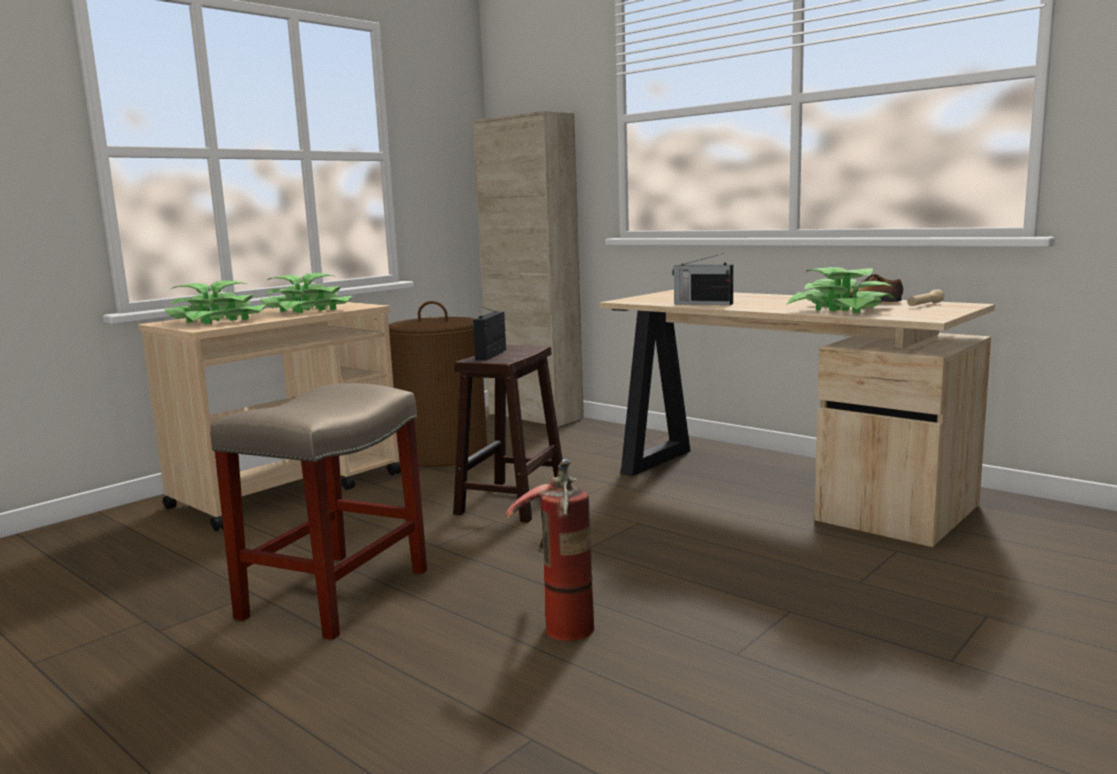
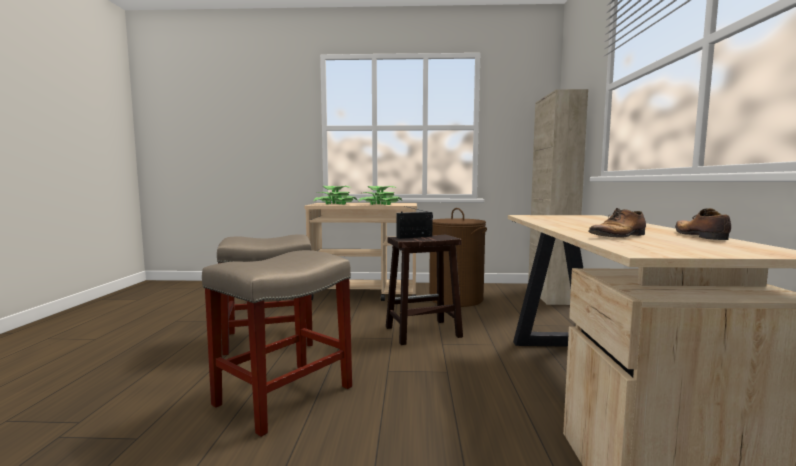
camera: 50 degrees right, 5 degrees down
fire extinguisher [505,459,594,641] -> beige stool [202,250,352,437]
radio [672,253,733,305] -> none
potted plant [786,267,894,313] -> shoe [588,208,646,238]
beige flashlight [907,289,944,306] -> none

